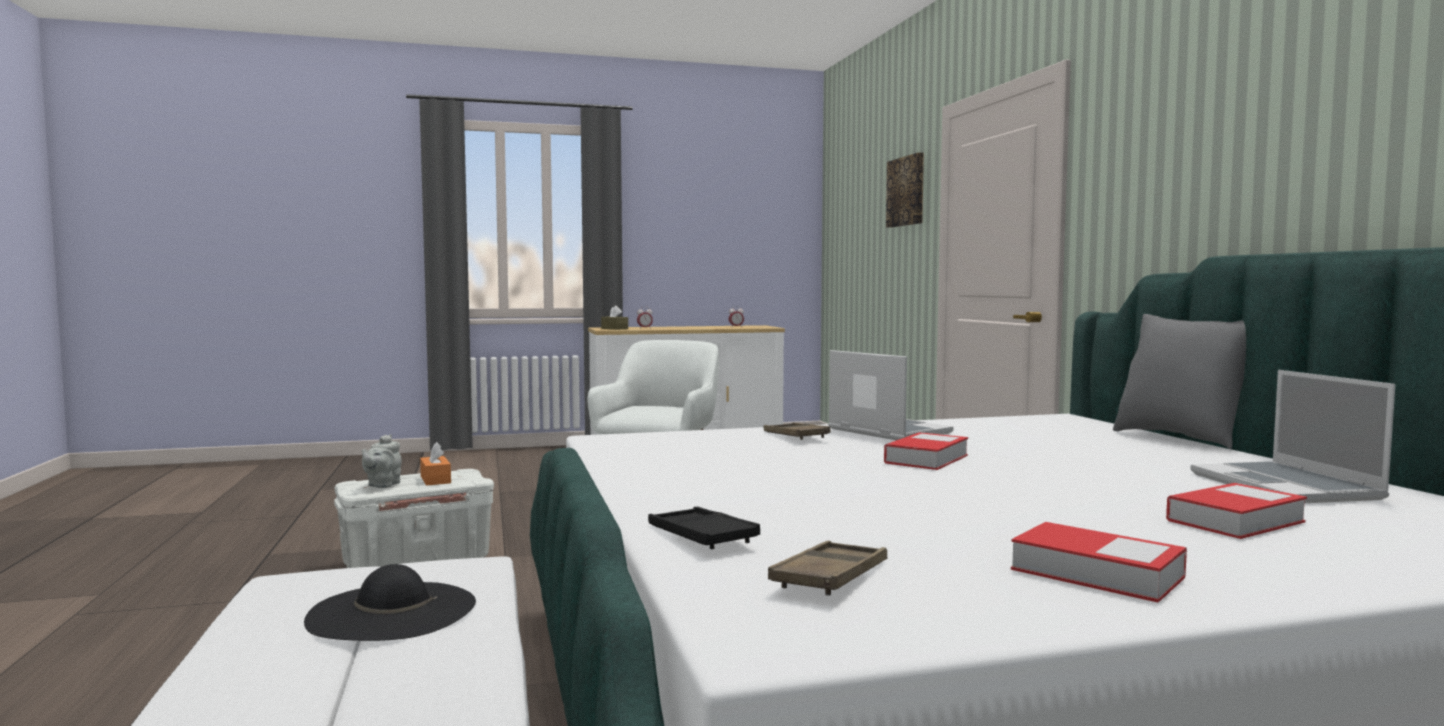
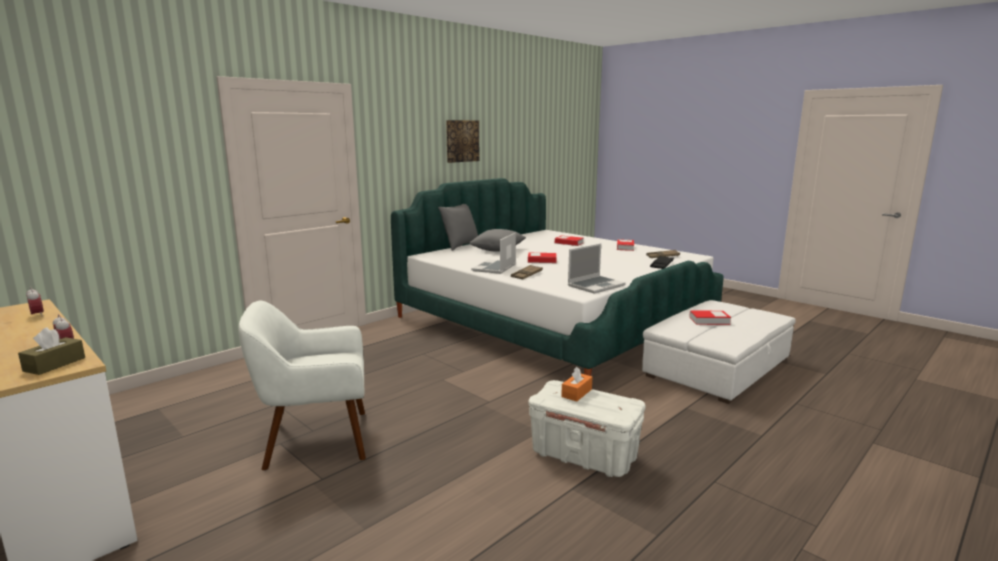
camera: 120 degrees left, 10 degrees up
black hat [304,564,476,641] -> book [689,311,731,325]
grey teapot [362,434,402,488] -> none
picture [886,152,924,228] -> picture moved to [446,120,479,163]
laptop [1191,370,1396,503] -> laptop moved to [568,244,626,294]
none -> grey pillow [469,229,526,252]

